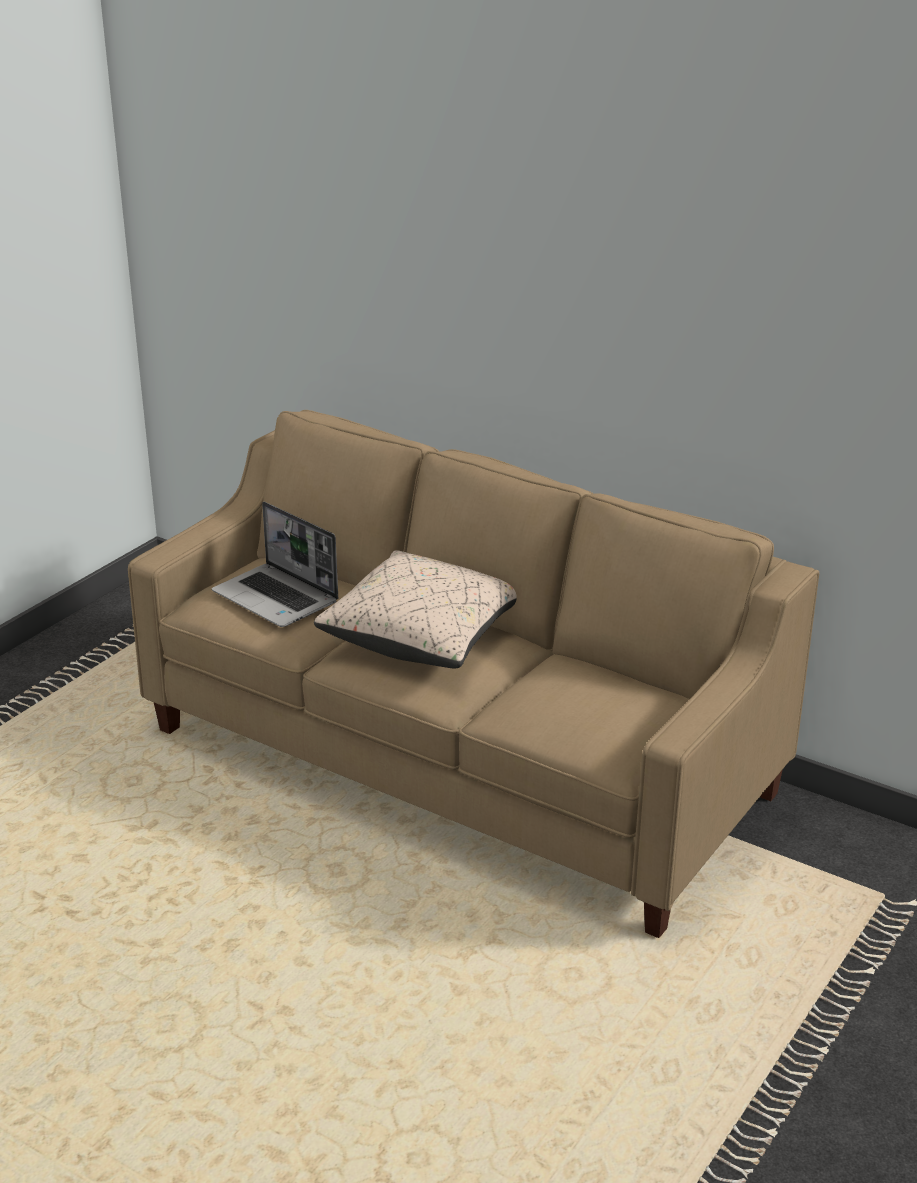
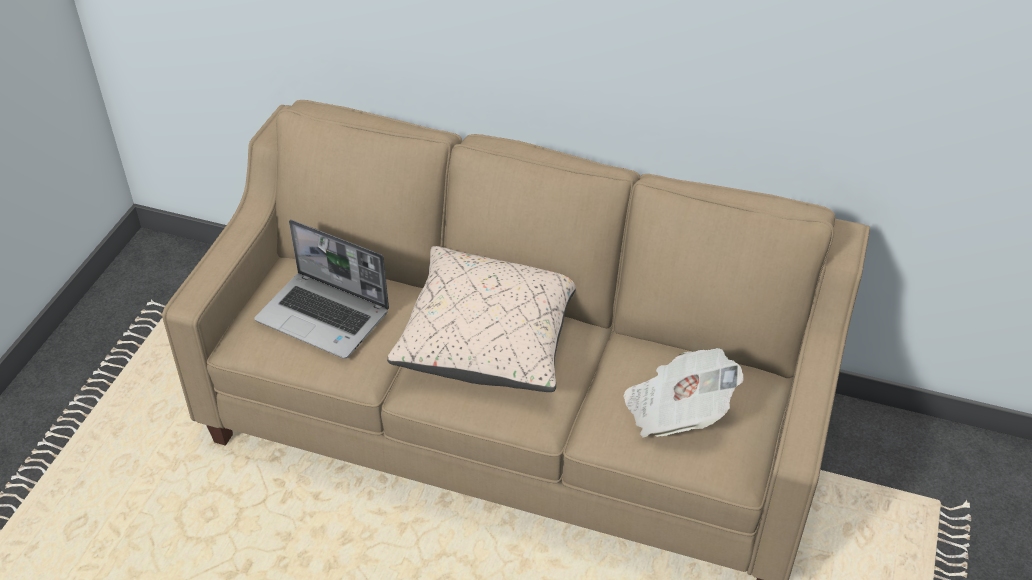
camera: 15 degrees left, 15 degrees up
none -> newspaper [623,348,743,437]

